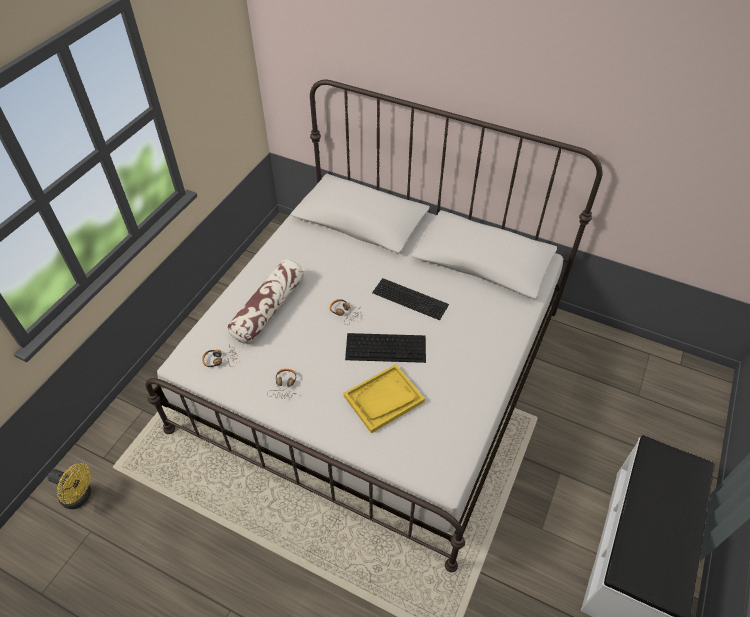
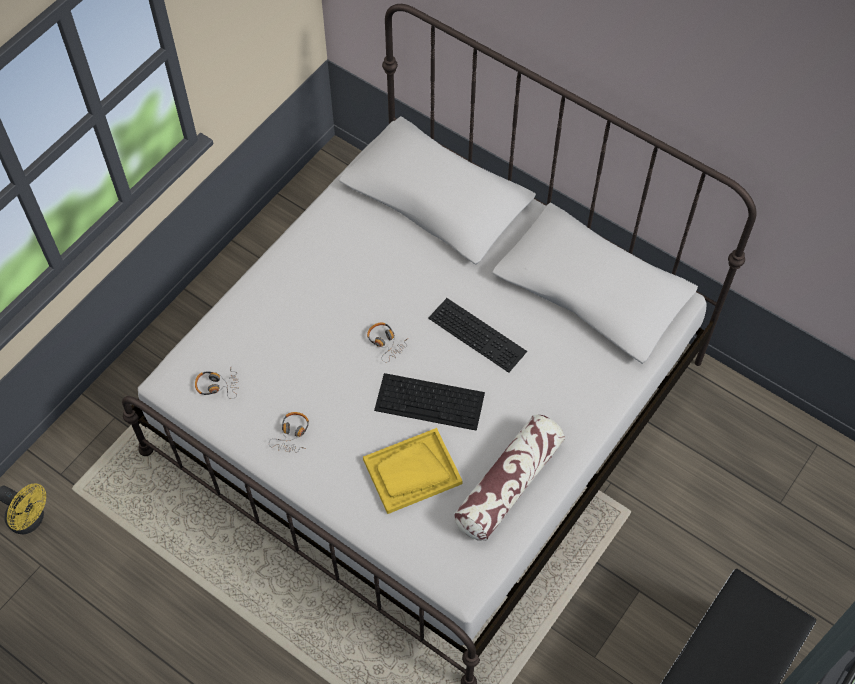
camera: 10 degrees right, 10 degrees up
pillow [227,259,304,344] -> pillow moved to [453,415,565,541]

